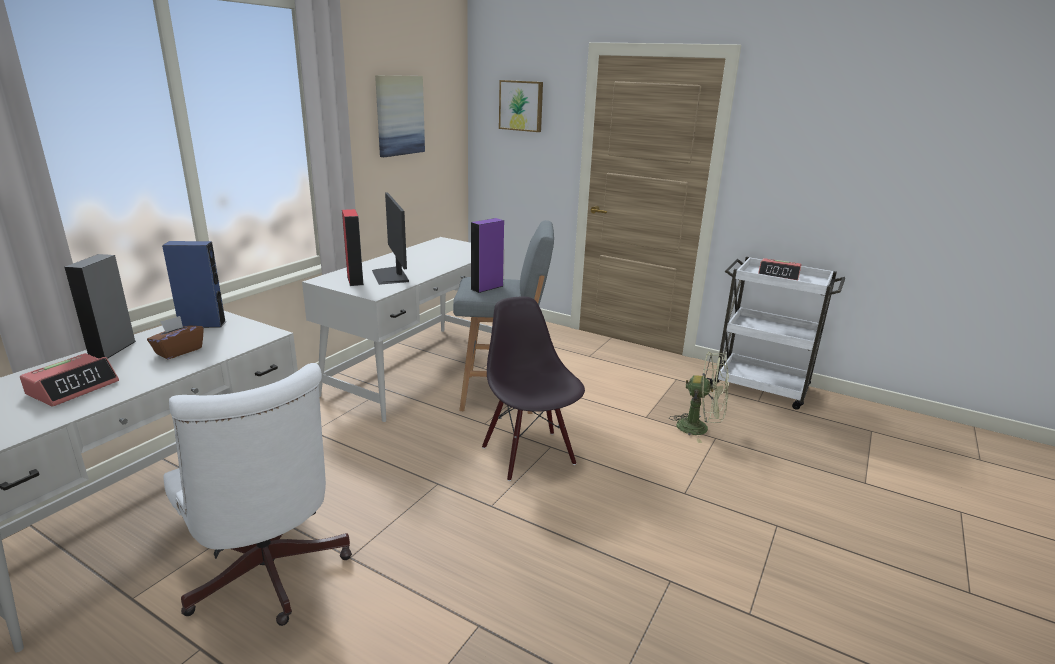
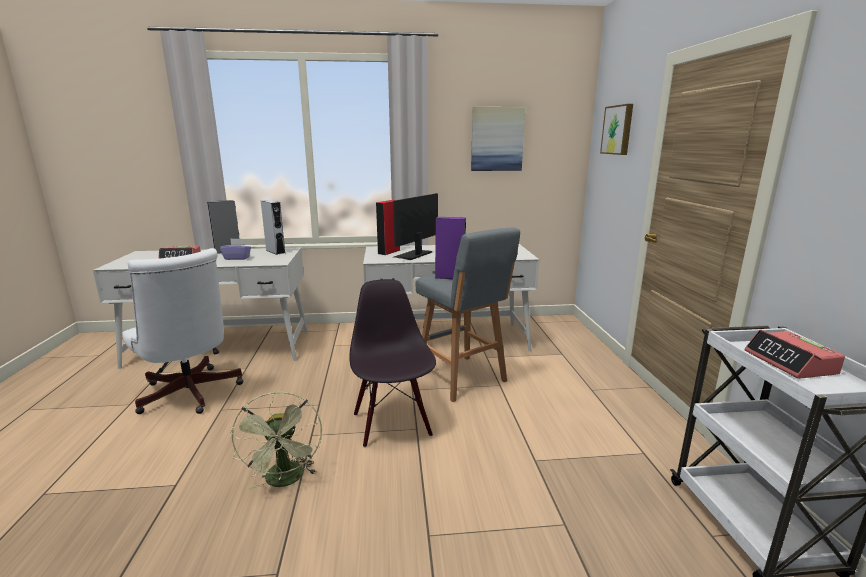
camera: 55 degrees right, 5 degrees down
brown tissue box [147,316,204,360] -> purple tissue box [220,239,251,260]
blue speaker [162,241,226,328] -> grey speaker [261,200,285,255]
white office chair [163,363,352,626] -> white office chair turned 60 degrees counterclockwise [122,248,244,414]
black chair [482,296,585,481] -> black chair turned 45 degrees counterclockwise [349,279,436,448]
green fan [669,352,729,443] -> green fan moved to [230,391,322,490]

